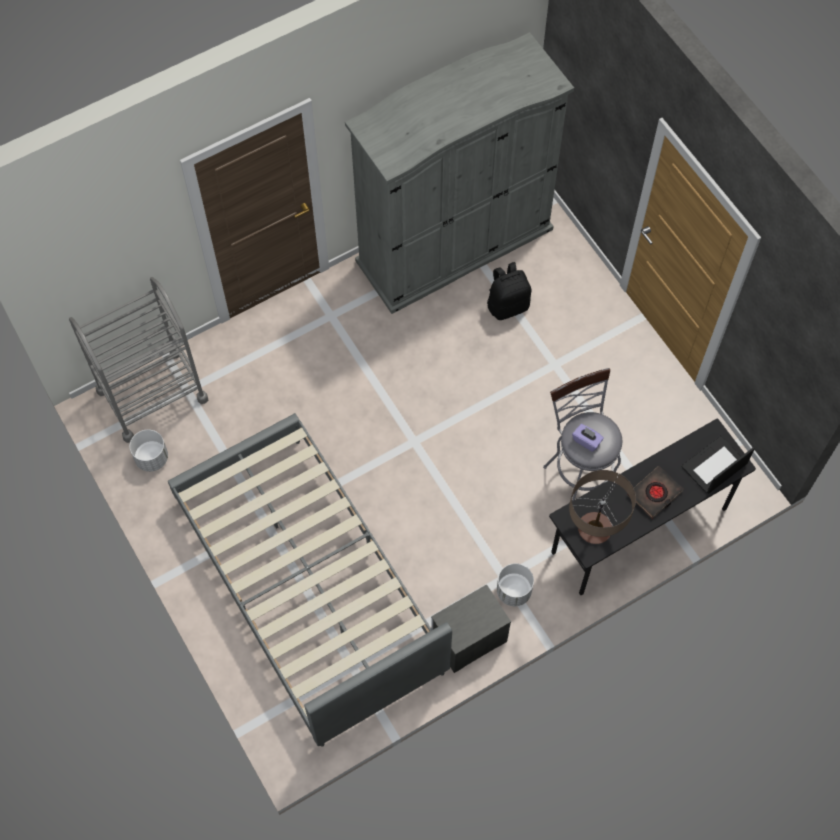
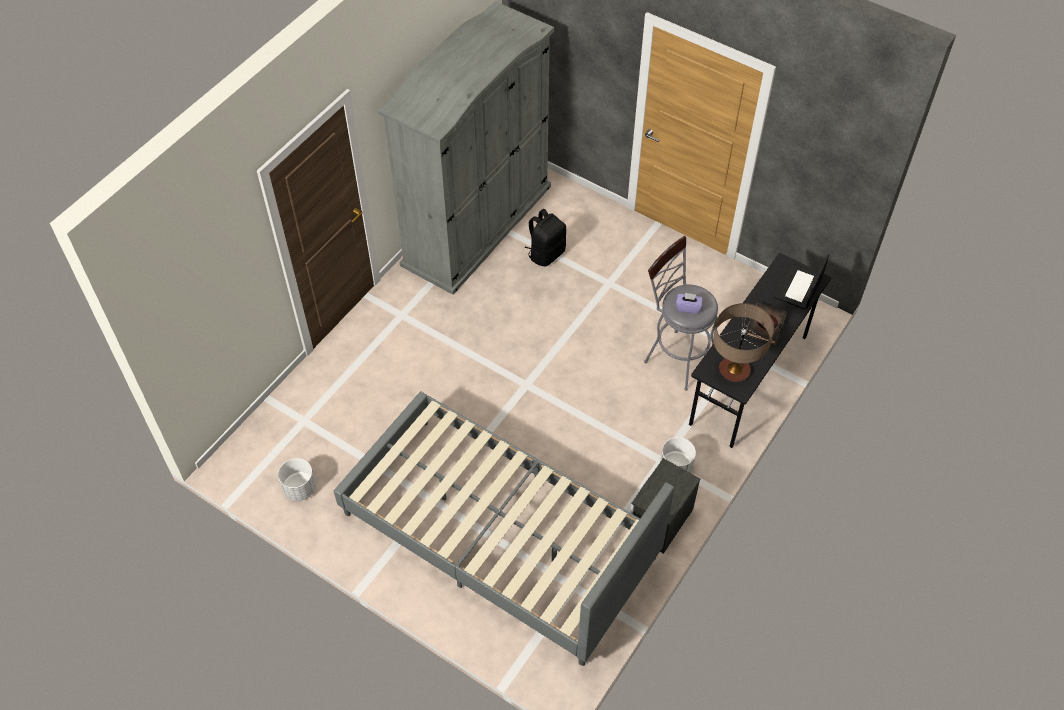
camera: 25 degrees left, 10 degrees down
grey cart [69,277,209,443] -> none

